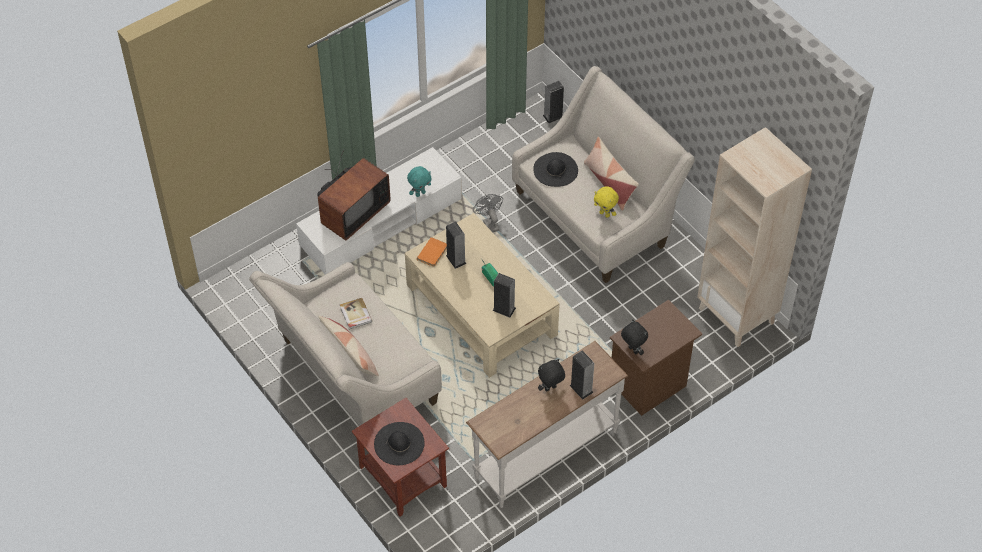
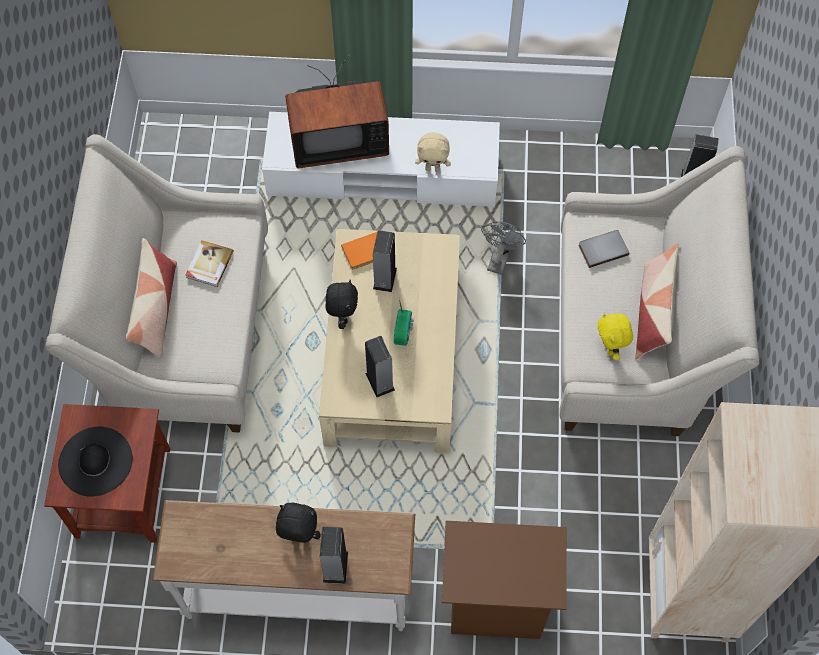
camera: 40 degrees right, 10 degrees up
turquoise plush toy [407,166,432,197] -> beige plush toy [415,132,451,172]
black hat [533,152,578,187] -> grey book [579,230,629,268]
black plush toy [621,319,648,355] -> black plush toy moved to [326,280,358,329]

